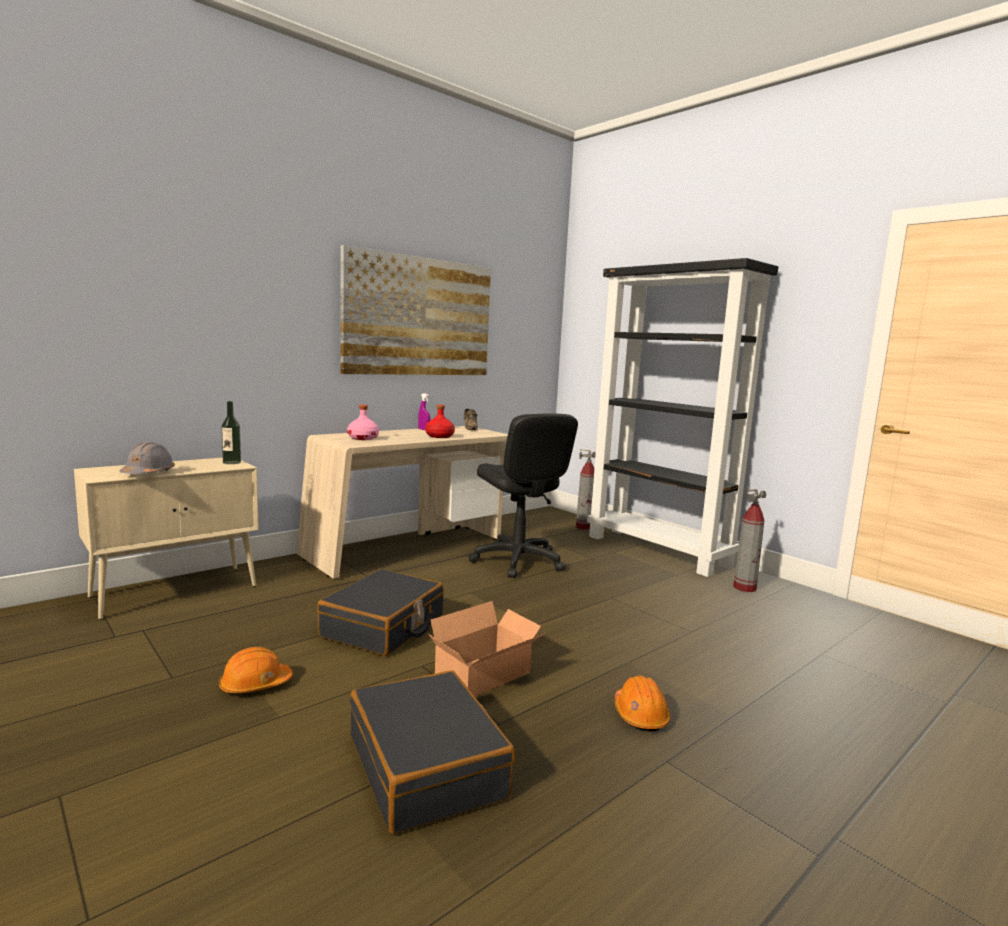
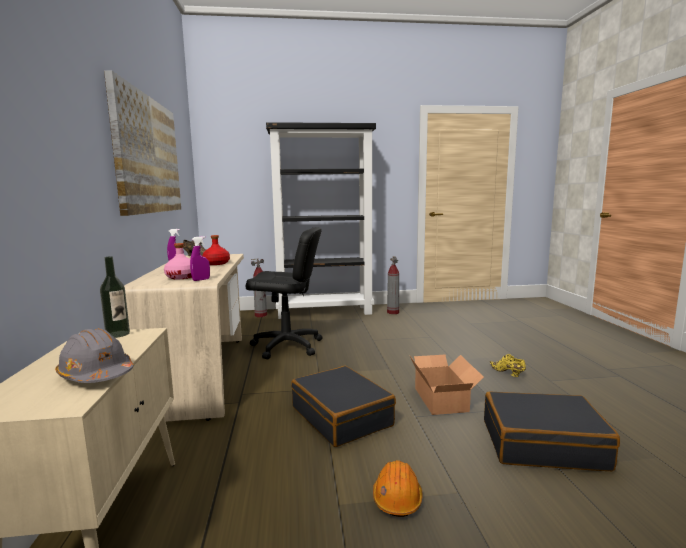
camera: 55 degrees left, 0 degrees up
orange hard hat [615,676,671,732] -> yellow shoe [490,354,526,377]
none -> purple spray bottle [190,236,210,281]

